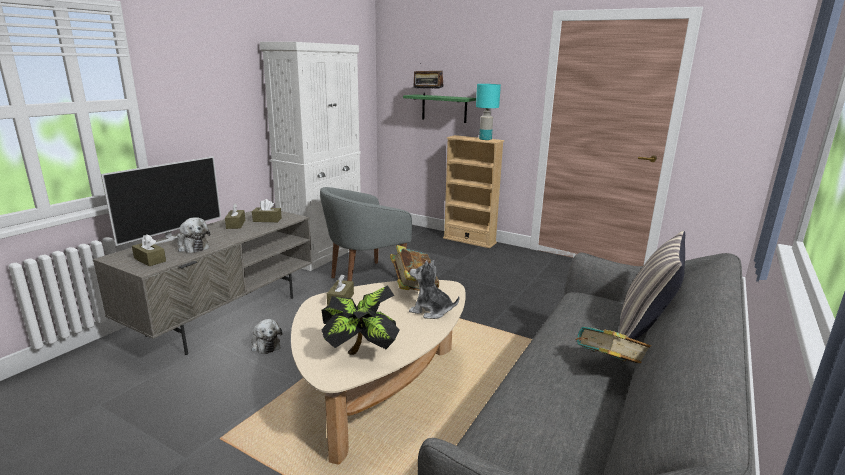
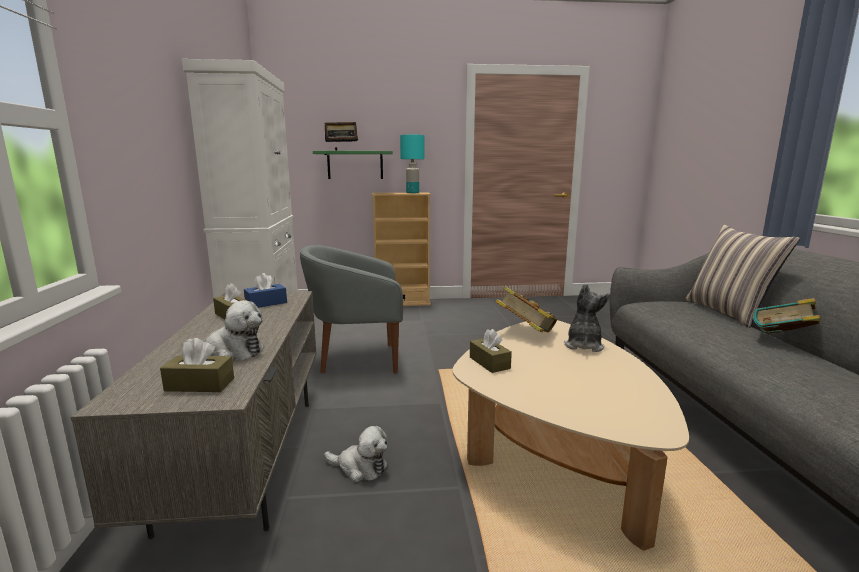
camera: 35 degrees left, 5 degrees down
television [101,156,221,246] -> none
brown tissue box [252,199,282,222] -> blue tissue box [244,273,287,308]
grey armchair [320,187,412,281] -> grey armchair turned 60 degrees clockwise [300,245,403,373]
potted plant [321,285,400,355] -> none
plush toy [409,260,459,319] -> plush toy turned 120 degrees clockwise [564,284,610,352]

